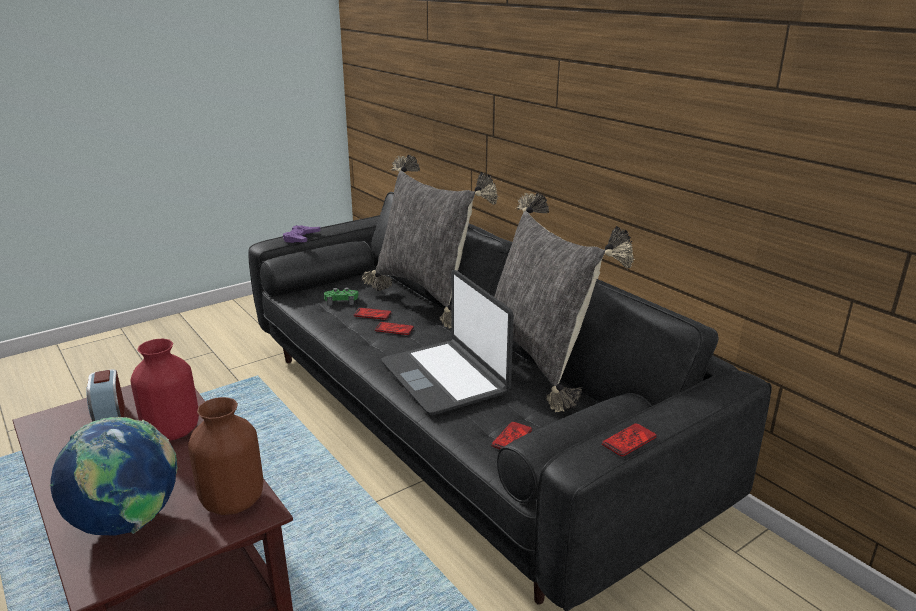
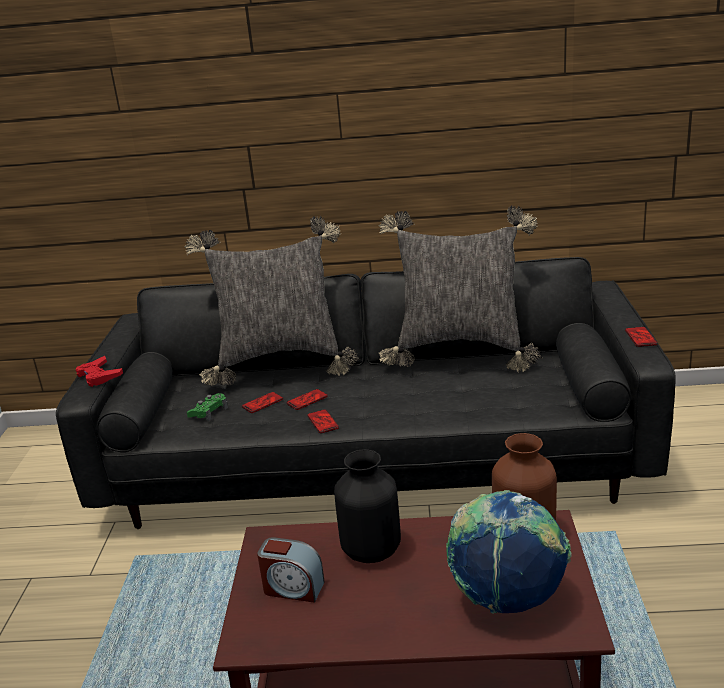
camera: 50 degrees left, 0 degrees up
red vase [131,339,199,441] -> black vase [334,449,401,563]
purple game controller [283,225,321,243] -> red game controller [76,356,123,387]
laptop [382,270,514,415] -> none
phone [491,421,532,449] -> phone moved to [307,409,339,433]

